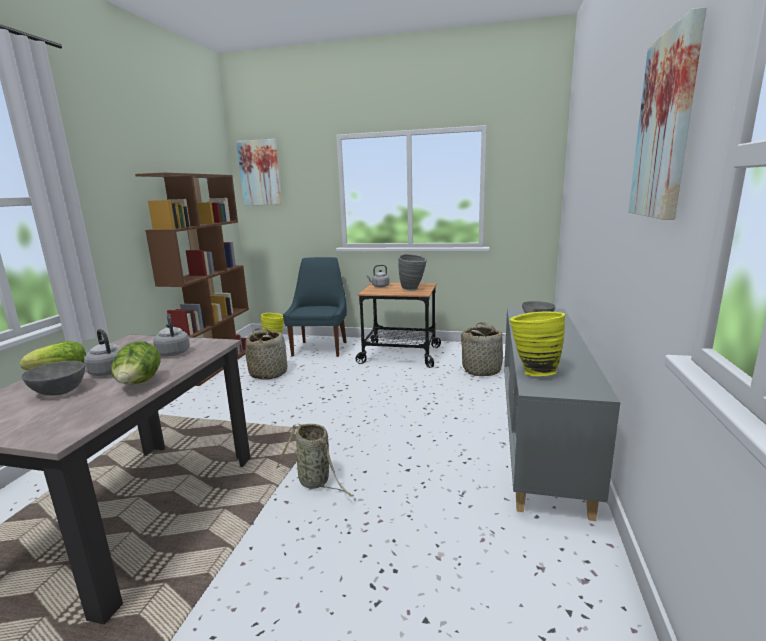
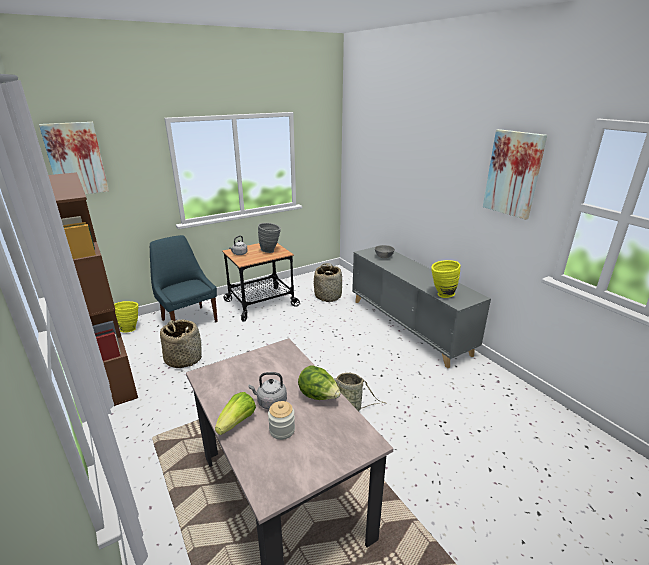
camera: 45 degrees left, 10 degrees up
grey bowl [21,361,85,396] -> jar [268,401,295,440]
grey kettle [153,314,190,356] -> none

